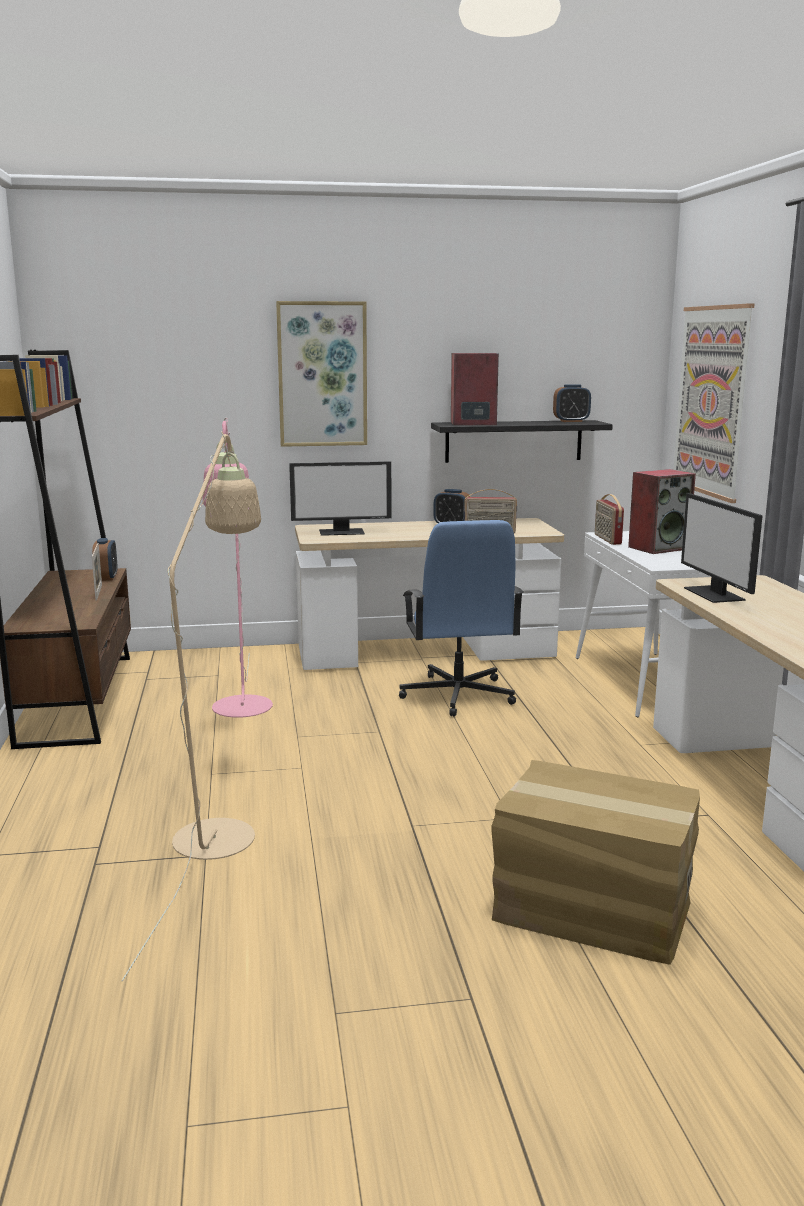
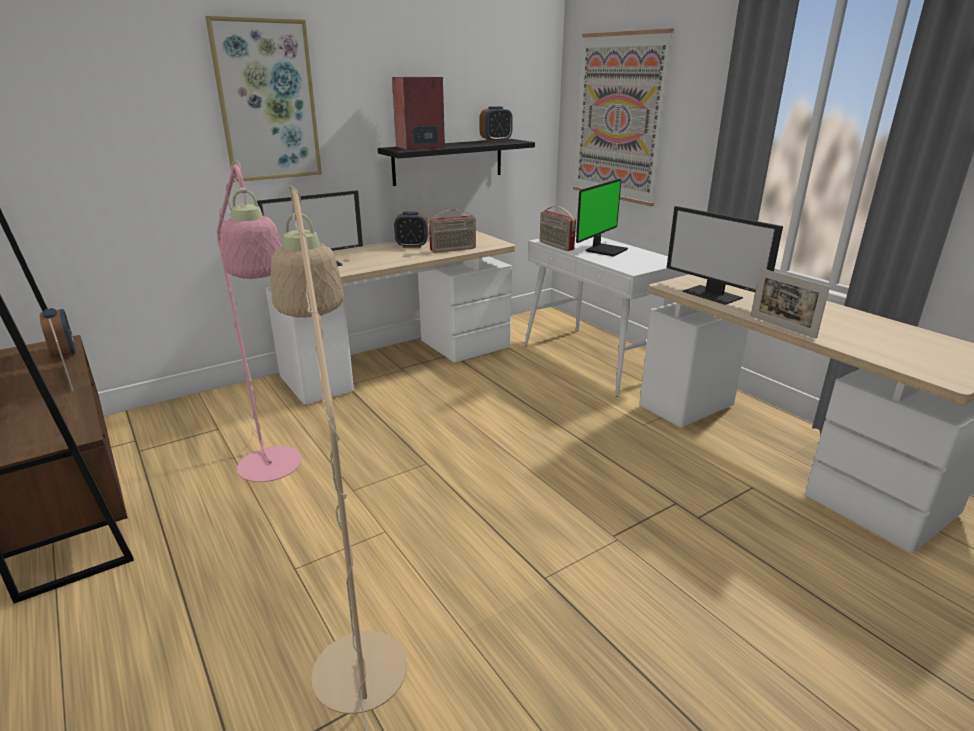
camera: 25 degrees left, 10 degrees up
blue office chair [399,520,524,717] -> none
cardboard box [491,760,700,965] -> none
speaker [628,469,696,554] -> monitor [576,179,628,257]
none -> picture frame [751,268,830,339]

